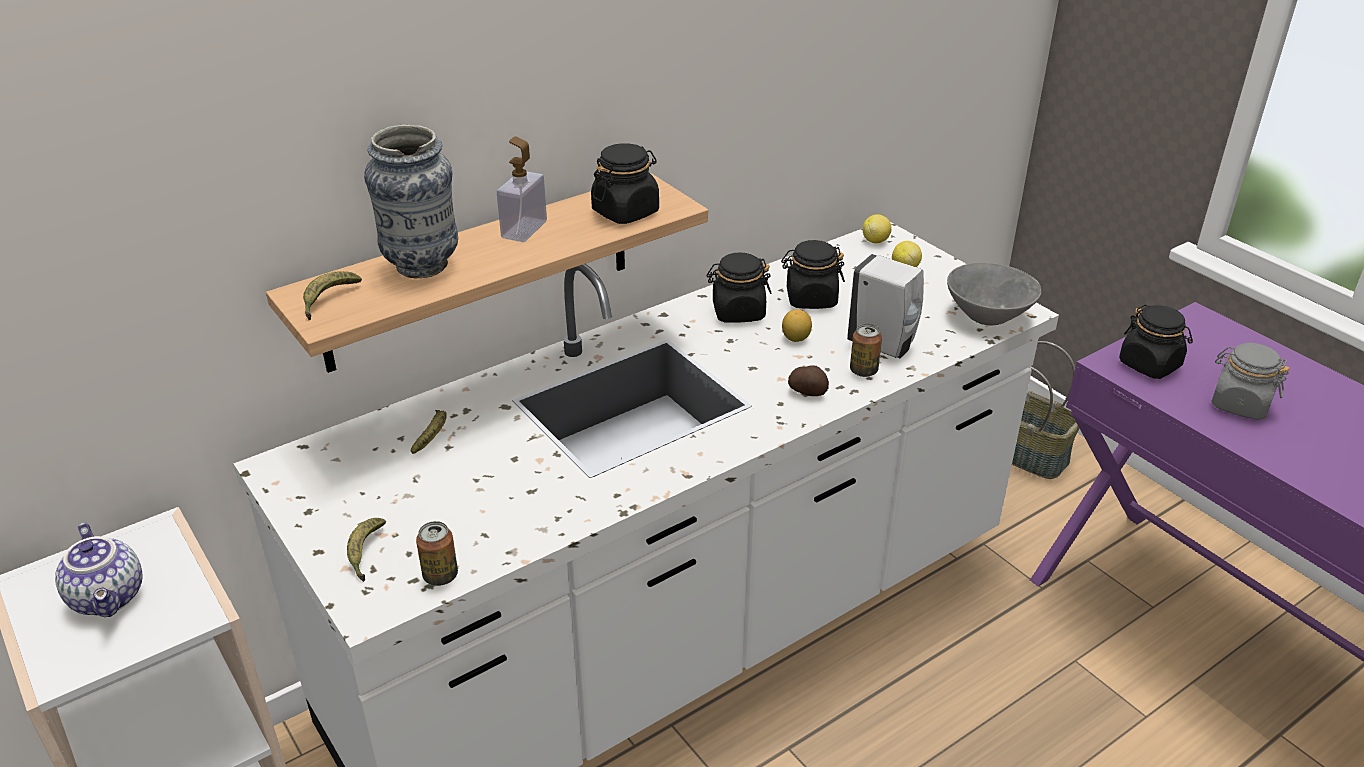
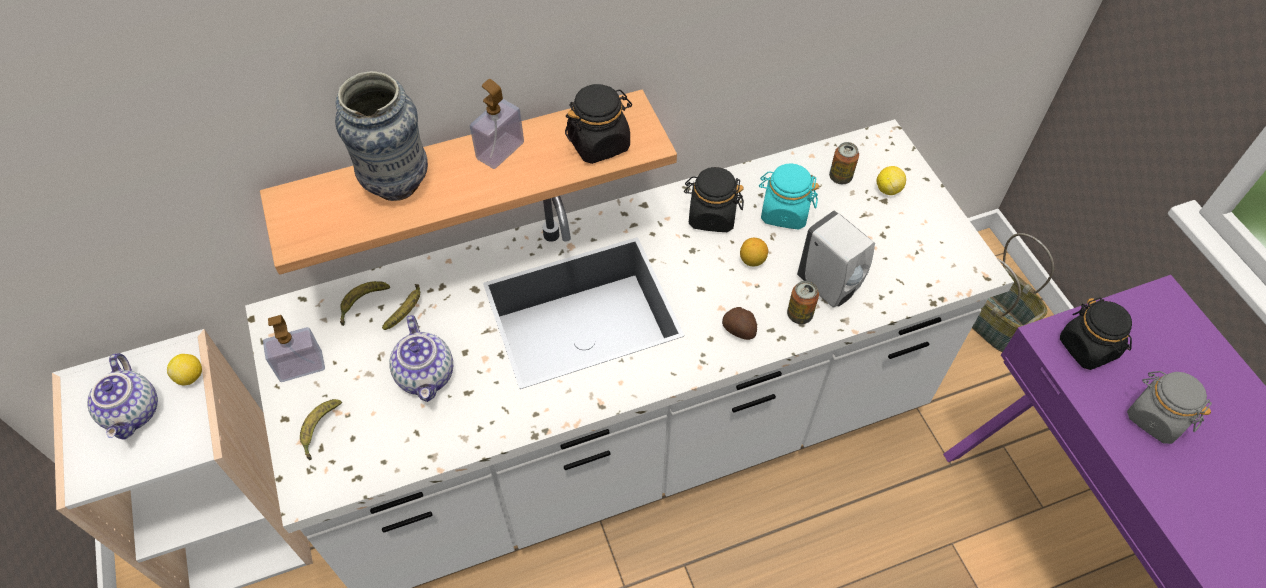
camera: 15 degrees right, 20 degrees up
banana [303,271,362,320] -> banana moved to [340,281,390,326]
can [416,521,458,586] -> can moved to [829,142,859,184]
black jar [781,240,845,309] -> turquoise jar [759,163,819,230]
lemon [863,214,892,243] -> lemon moved to [167,354,202,385]
grey bowl [947,263,1041,325] -> none
none -> soap dispenser [263,315,325,382]
none -> teapot [389,315,453,402]

